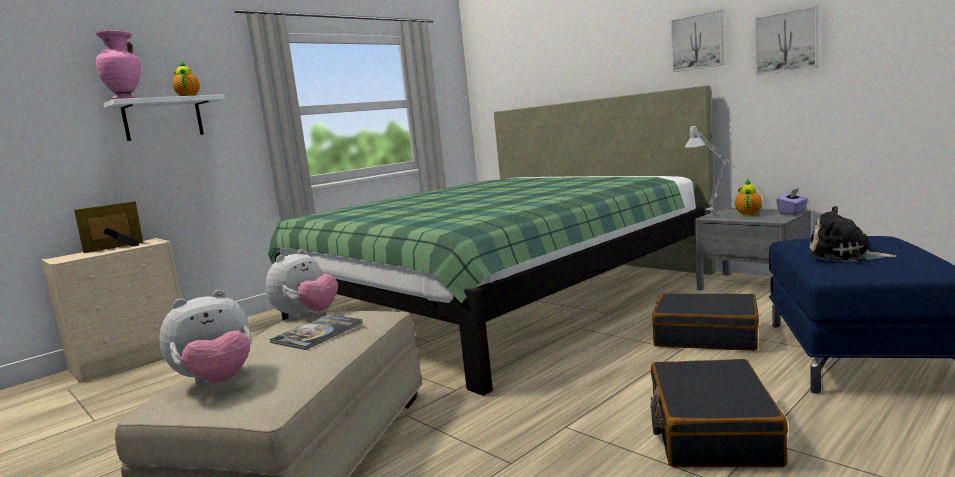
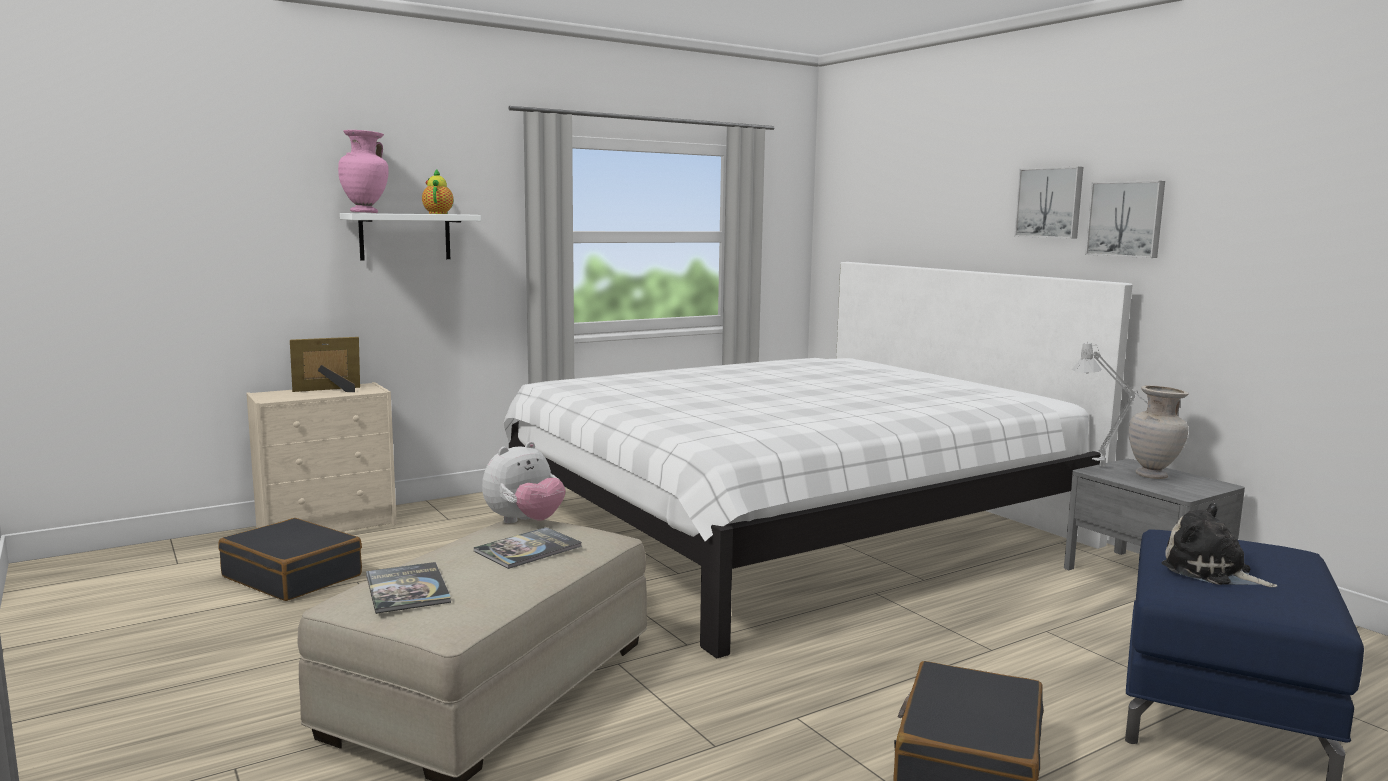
camera: 10 degrees right, 0 degrees up
plush toy [160,290,251,384] -> book [366,562,451,614]
green bed [268,85,716,396] -> white bed [503,262,1133,659]
black suitcase [652,293,759,351] -> black suitcase moved to [218,518,362,601]
teapot [735,179,762,216] -> beige vase [1129,385,1189,479]
picture [755,6,819,75] -> picture moved to [1014,167,1083,239]
purple tissue box [776,188,808,215] -> none

